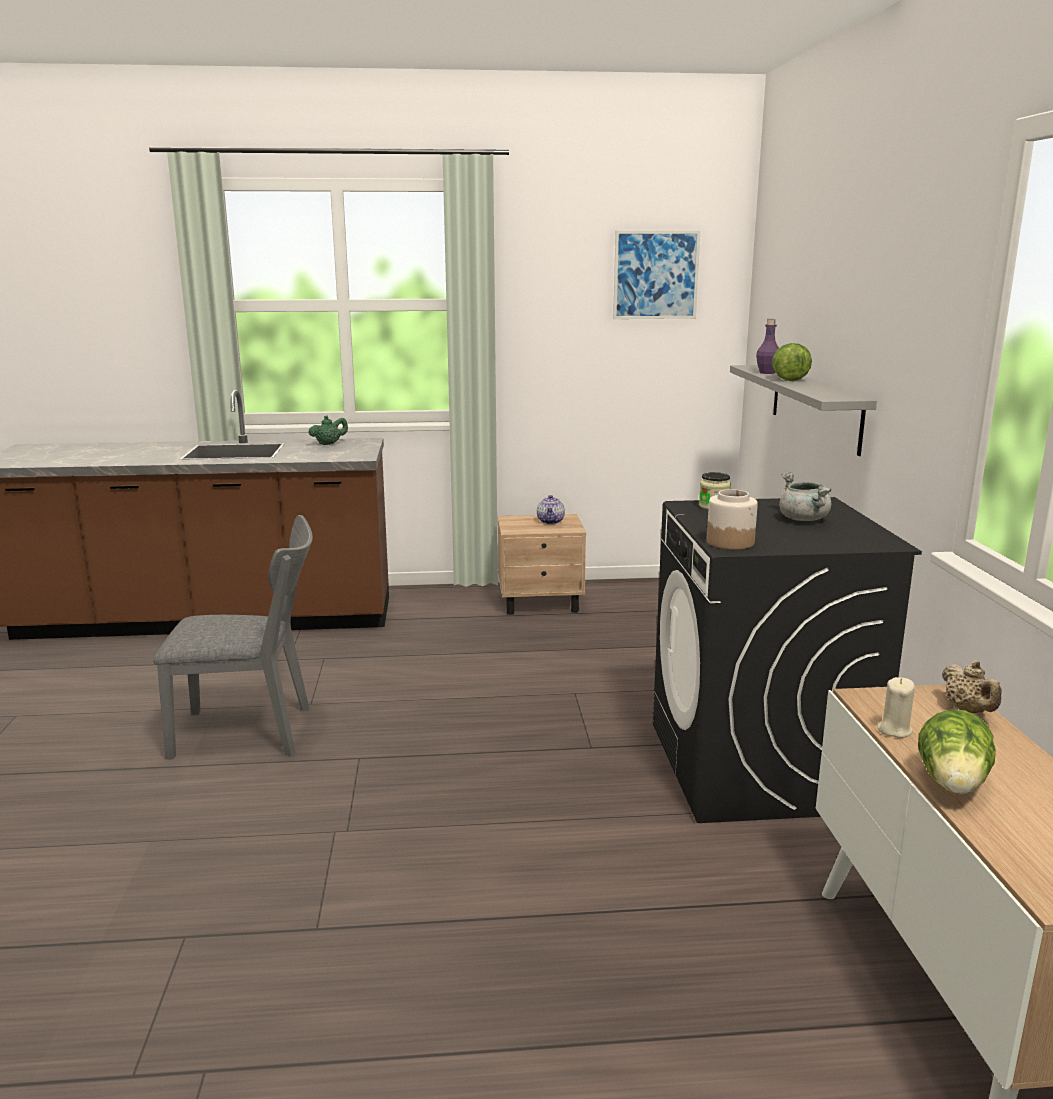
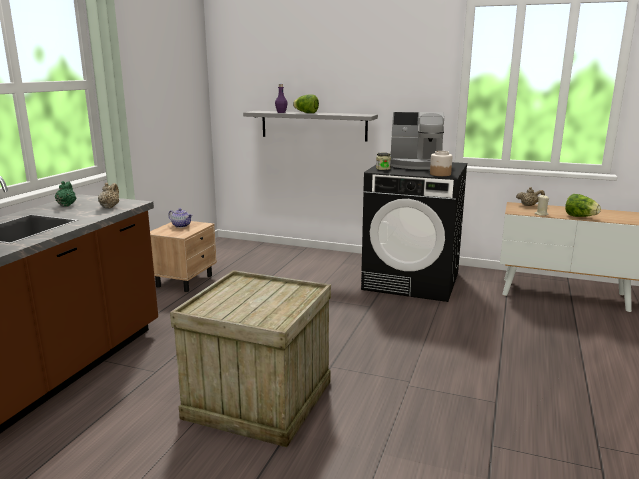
camera: 65 degrees left, 0 degrees up
grey chair [153,515,313,760] -> crate [170,270,331,447]
picture [613,231,700,319] -> none
grey cooking pot [779,472,831,521] -> coffee machine [390,112,444,170]
none -> beige teapot [98,183,119,209]

